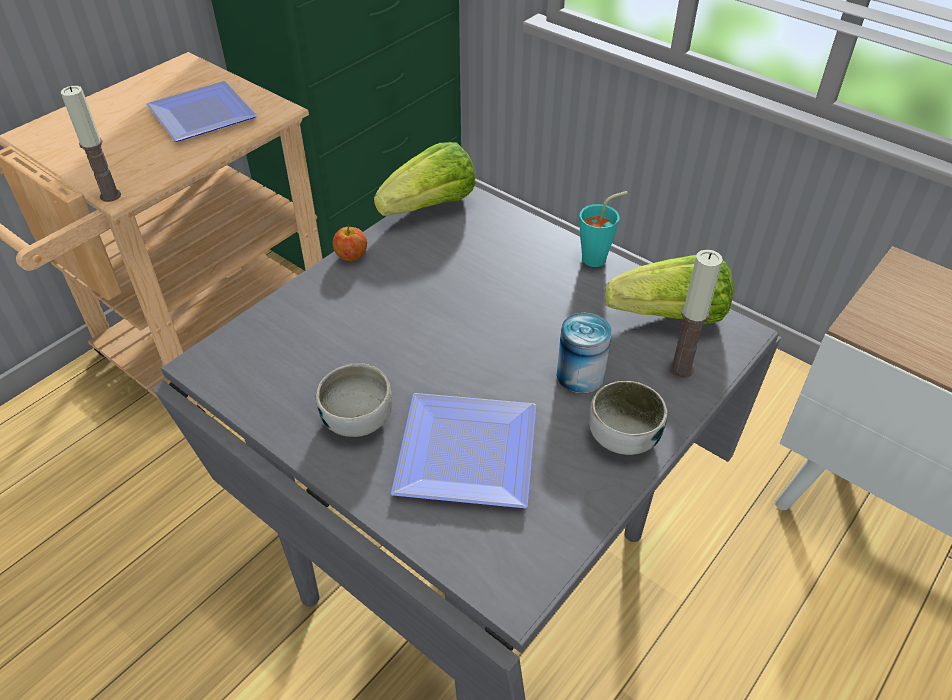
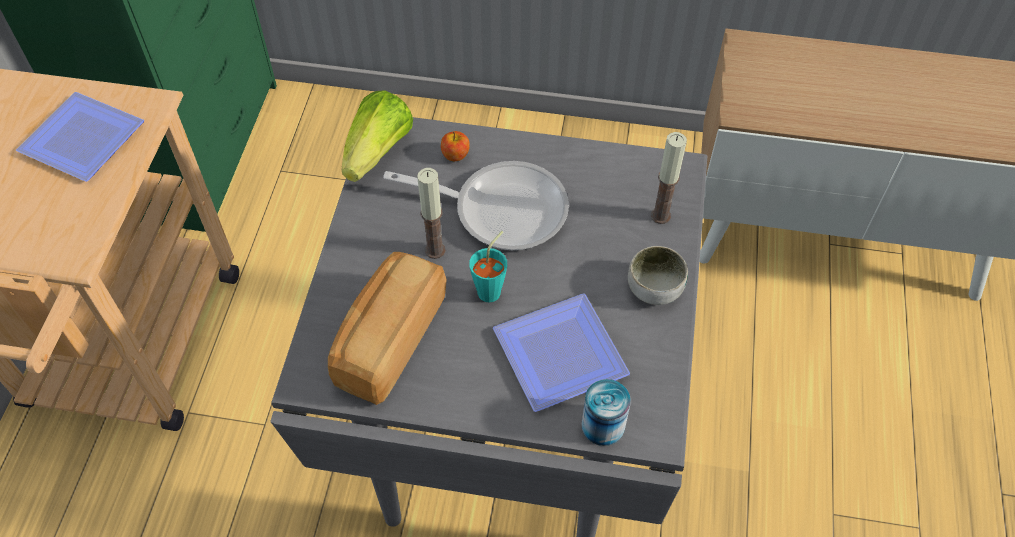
camera: 30 degrees left, 10 degrees up
candle [61,86,121,202] -> candle moved to [417,168,446,259]
bowl [316,363,392,437] -> none
apple [333,225,367,261] -> apple moved to [441,131,470,161]
can [557,313,612,394] -> can moved to [581,379,631,446]
turquoise cup [580,191,628,267] -> turquoise cup moved to [469,231,507,303]
lettuce [605,255,733,325] -> none
none -> bread [328,252,447,405]
none -> frying pan [383,161,569,250]

